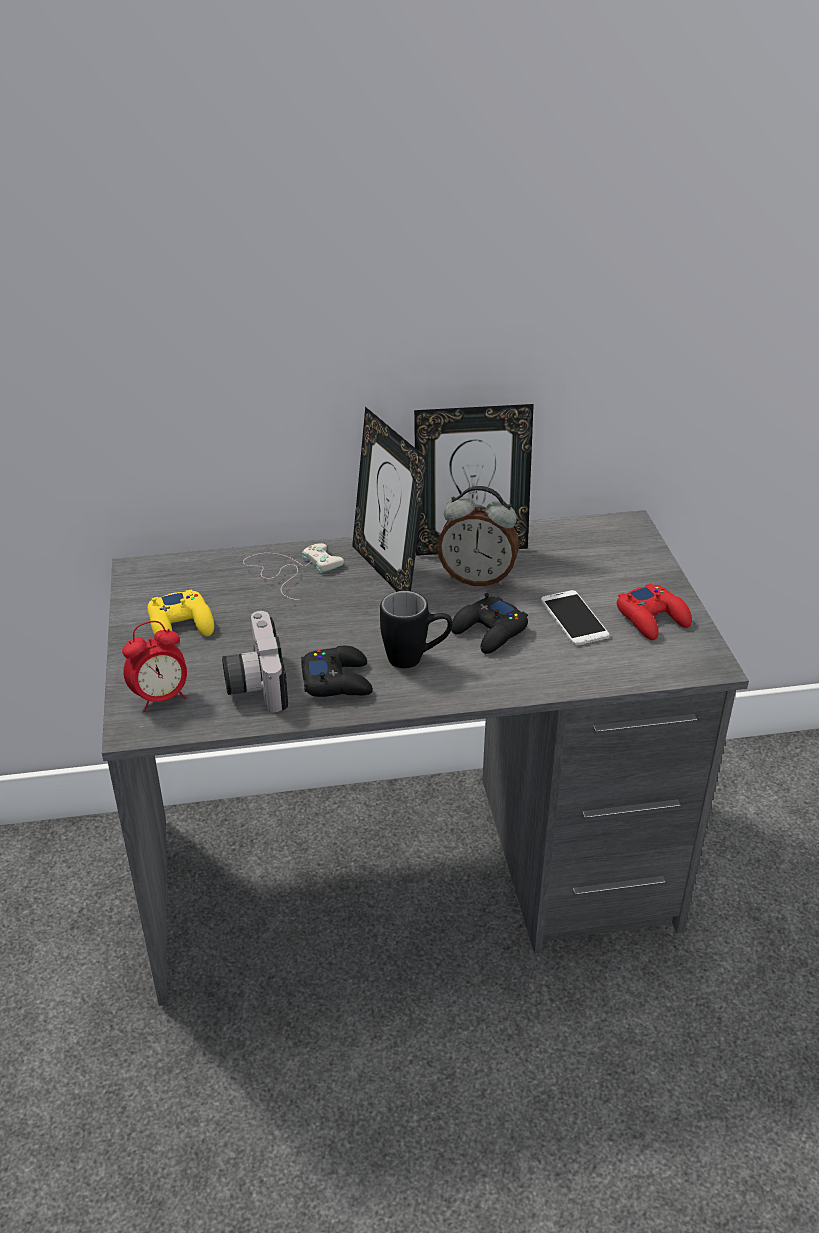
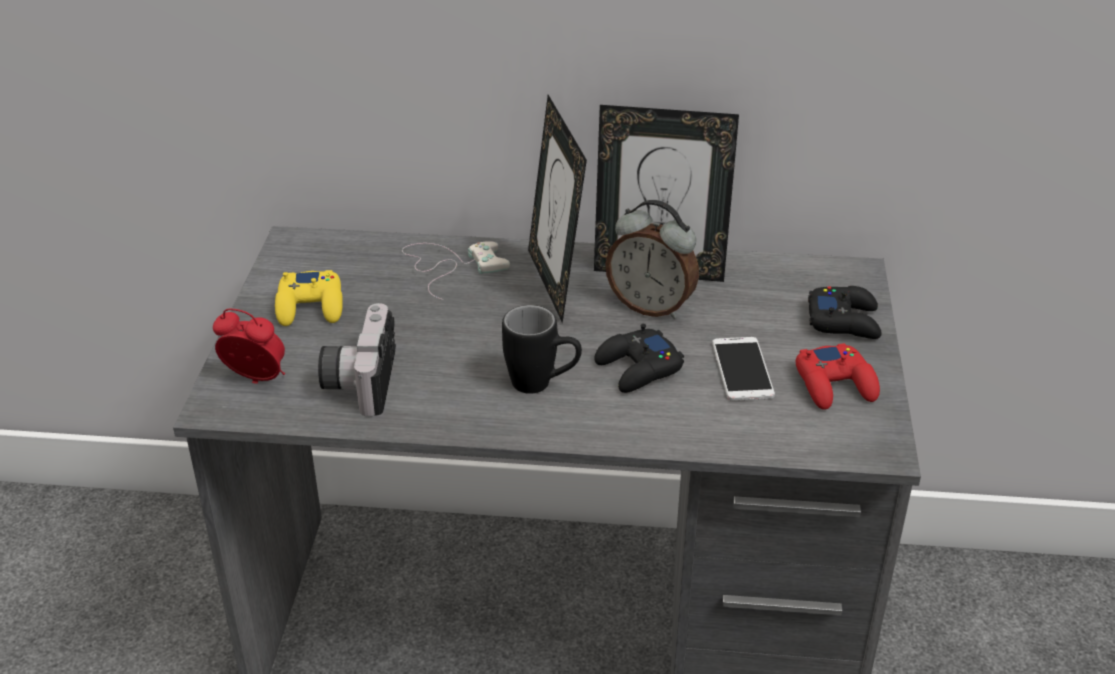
camera: 15 degrees right, 0 degrees up
alarm clock [122,621,187,712] -> alarm clock turned 150 degrees counterclockwise [213,309,285,384]
black game controller [301,646,373,697] -> black game controller moved to [808,286,882,339]

